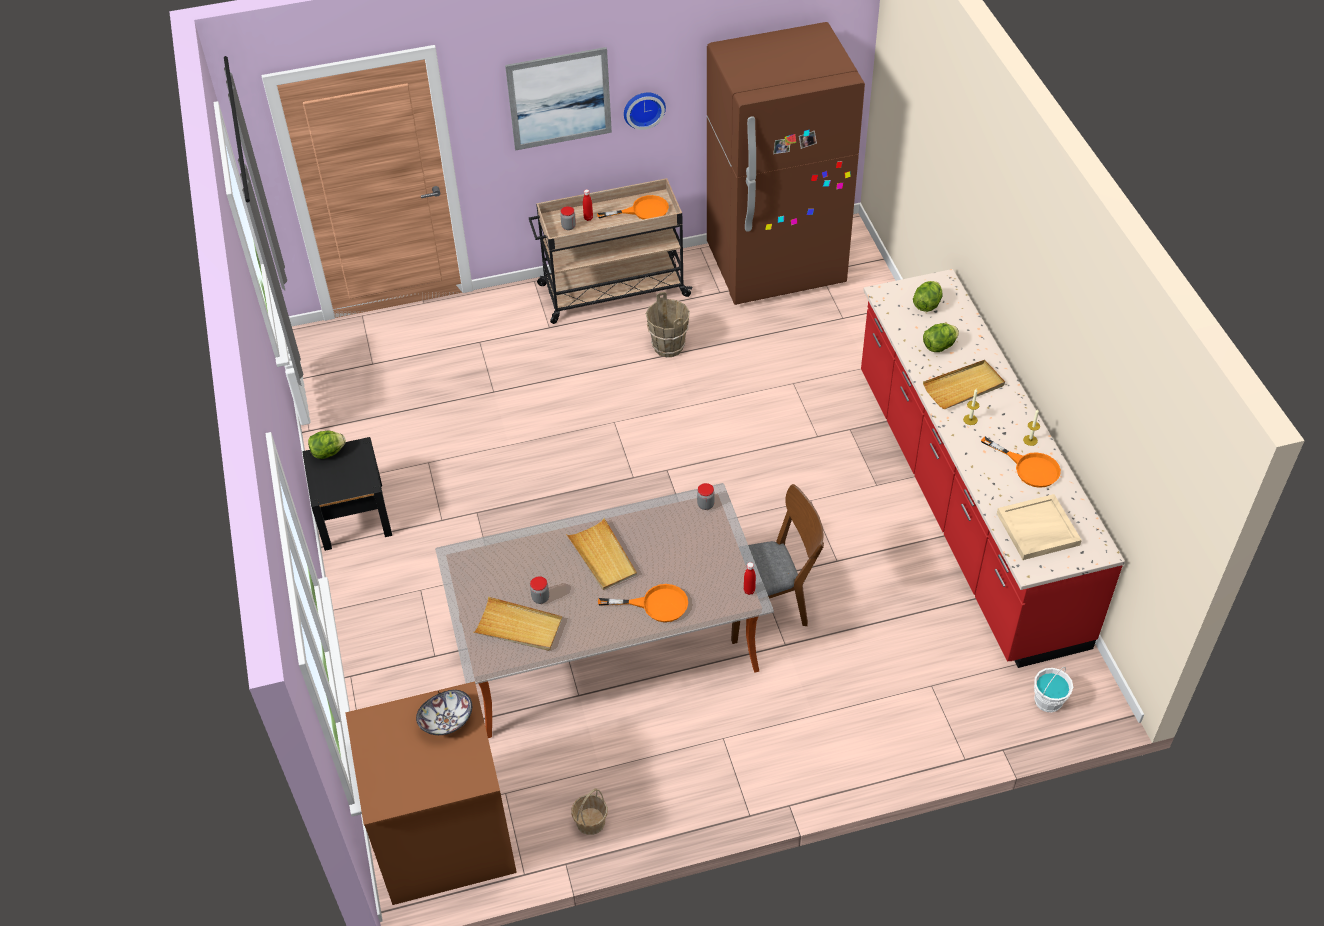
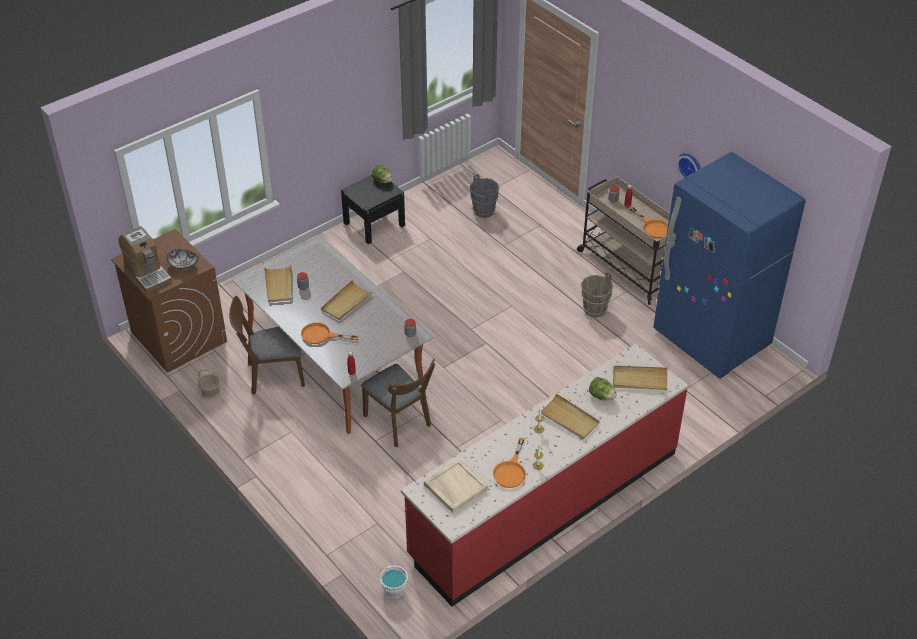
camera: 65 degrees right, 5 degrees down
picture [505,47,612,151] -> none
orange frying pan [598,584,688,622] -> orange frying pan turned 120 degrees clockwise [301,322,358,344]
brown fridge [707,22,865,305] -> blue fridge [653,152,806,379]
lettuce [913,281,943,312] -> beige tray [613,366,668,390]
none -> coffee machine [118,226,172,293]
none -> brown chair [229,296,305,395]
none -> grey bucket [470,174,499,218]

